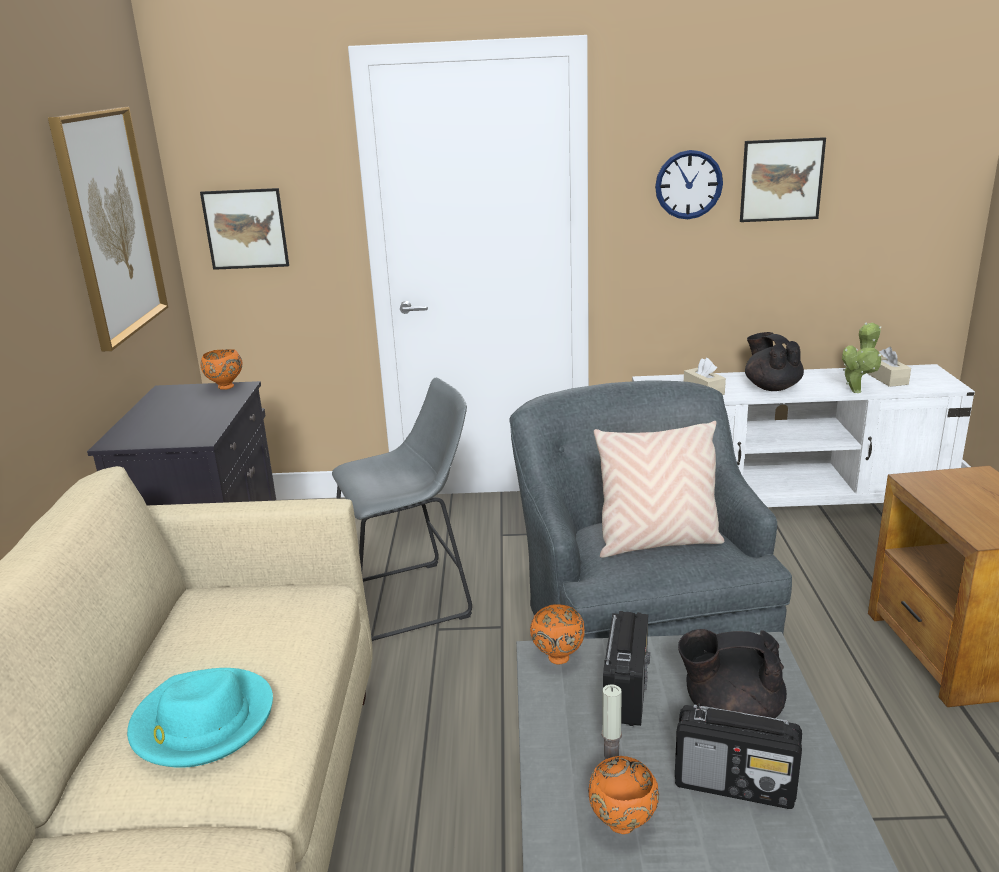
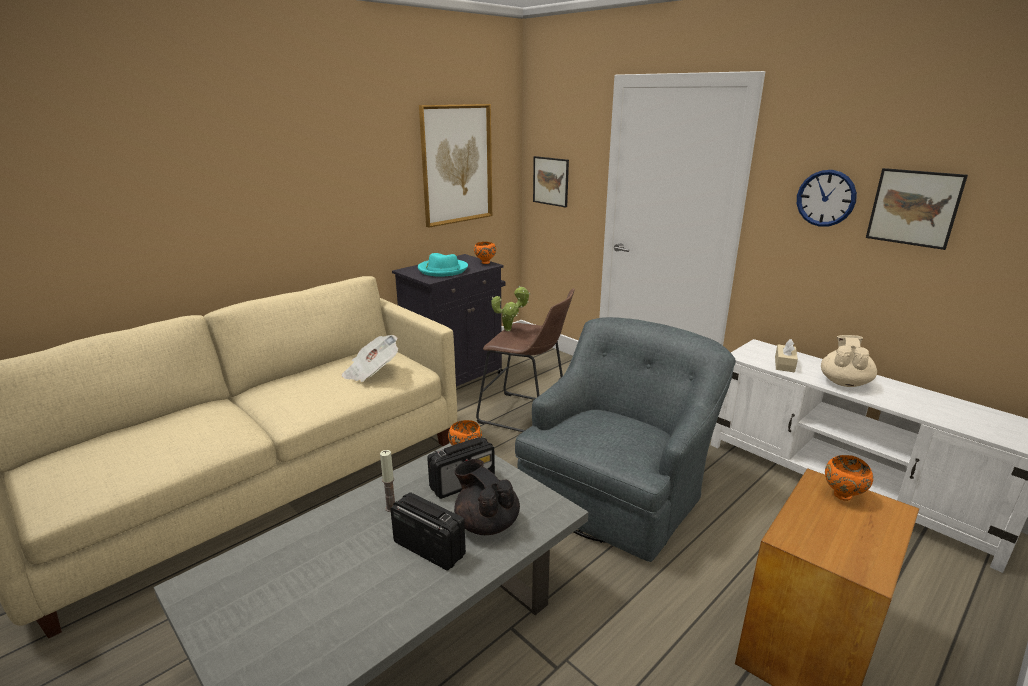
camera: 45 degrees right, 0 degrees up
turquoise hat [127,668,273,768] -> turquoise hat moved to [418,253,468,277]
grey stool [332,377,472,641] -> brown stool [476,288,575,432]
orange bowl [588,756,659,834] -> orange bowl moved to [825,455,873,501]
beige pillow [594,421,724,558] -> none
radio [675,704,802,809] -> radio turned 150 degrees clockwise [390,492,466,571]
black teapot [745,332,804,391] -> beige teapot [821,335,877,387]
potted plant [842,322,881,393] -> potted plant moved to [491,286,530,331]
beige tissue box [867,347,911,387] -> none
none -> newspaper [342,335,398,382]

